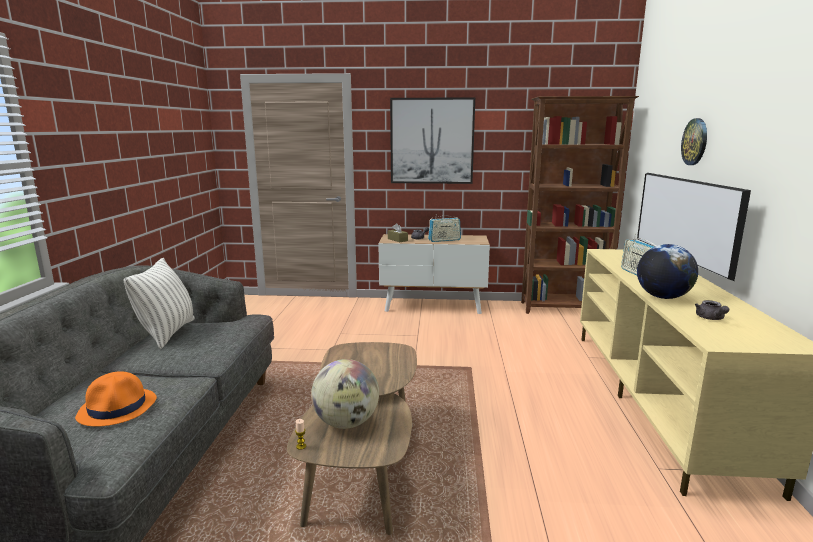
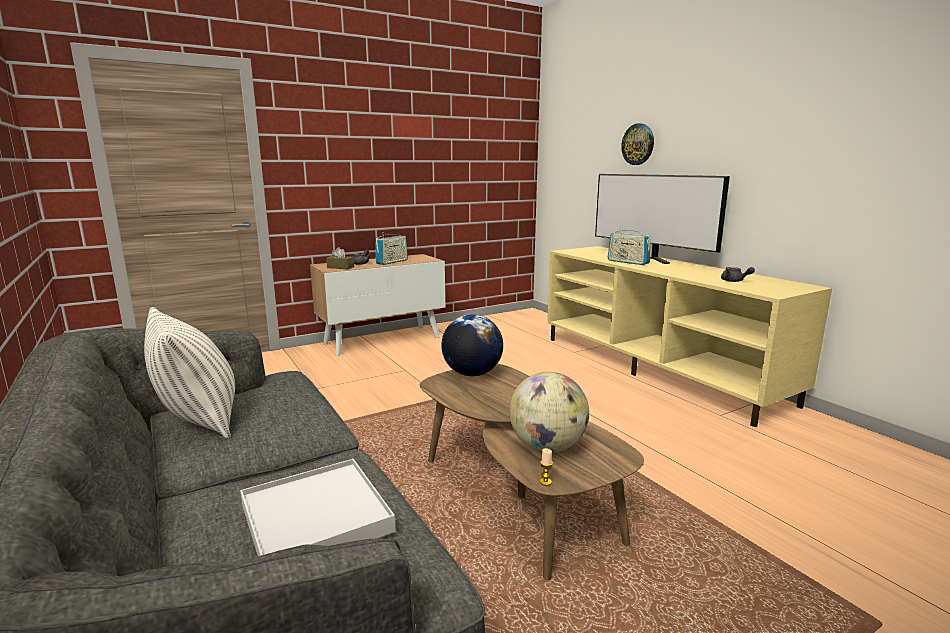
camera: 35 degrees left, 0 degrees up
orange hat [75,371,157,427] -> white tray [240,459,396,556]
picture [390,97,475,184] -> none
brown bookcase [521,96,639,314] -> none
globe [637,244,698,299] -> globe moved to [441,314,503,376]

